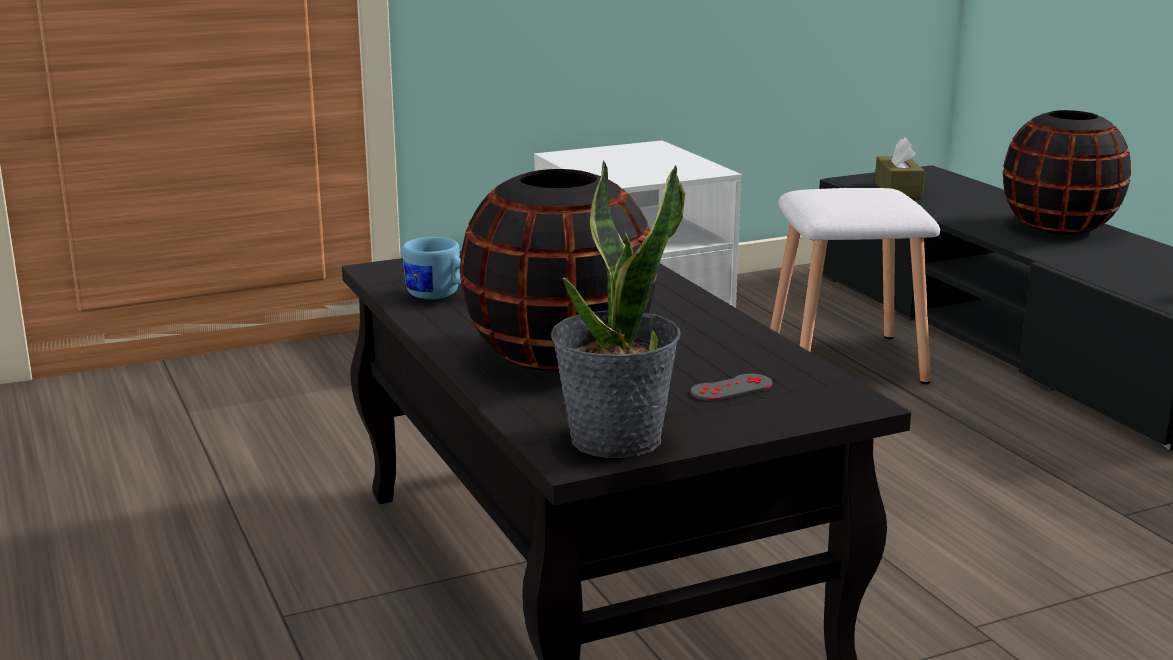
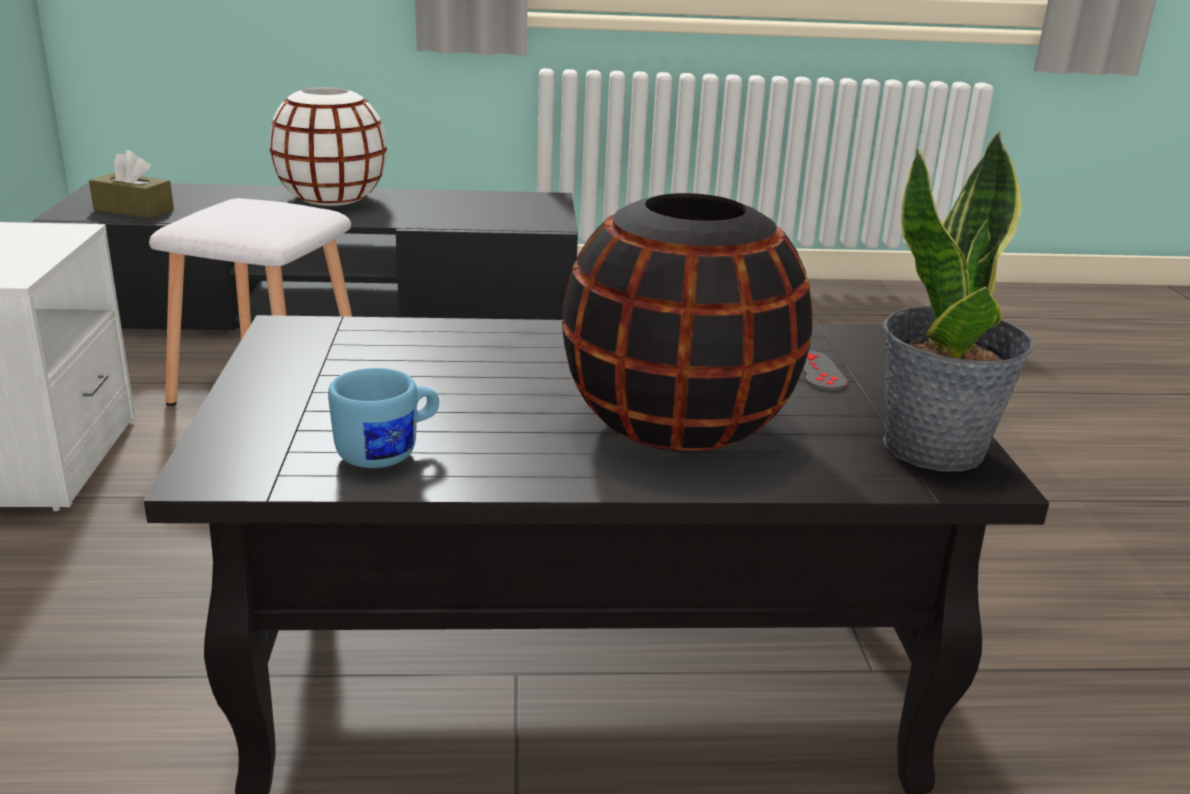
camera: 70 degrees left, 5 degrees up
black vase [1003,110,1131,235] -> white vase [269,87,387,206]

